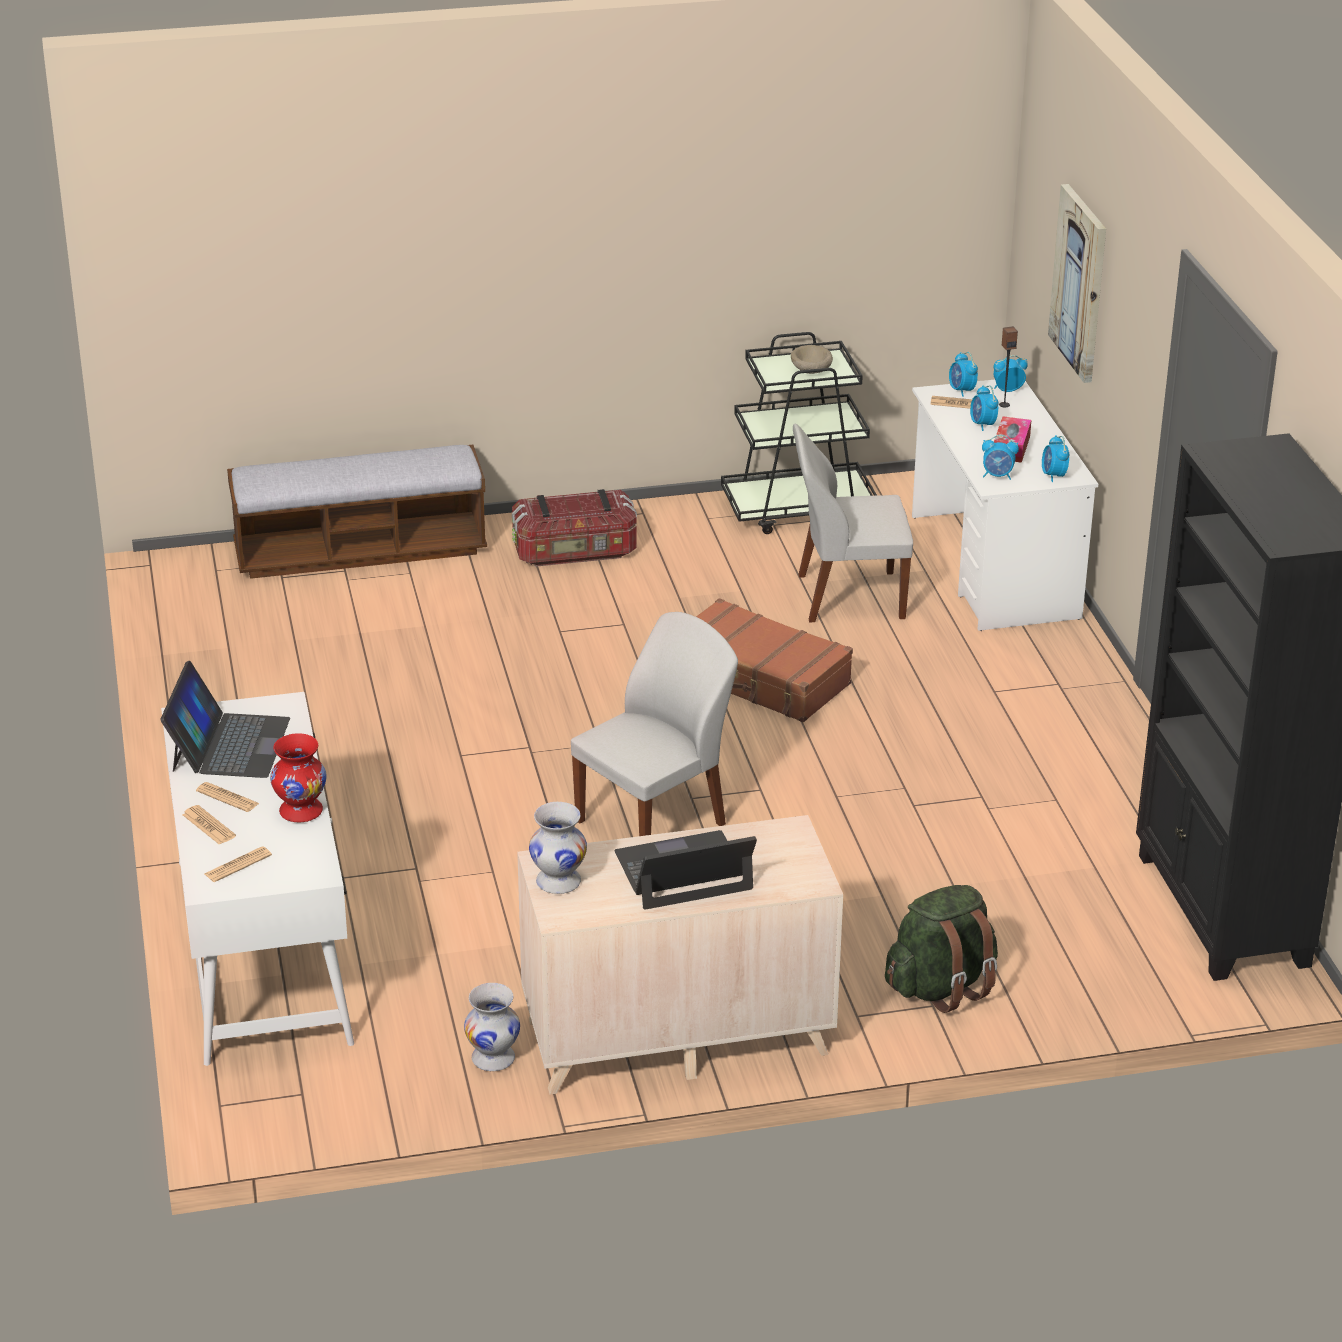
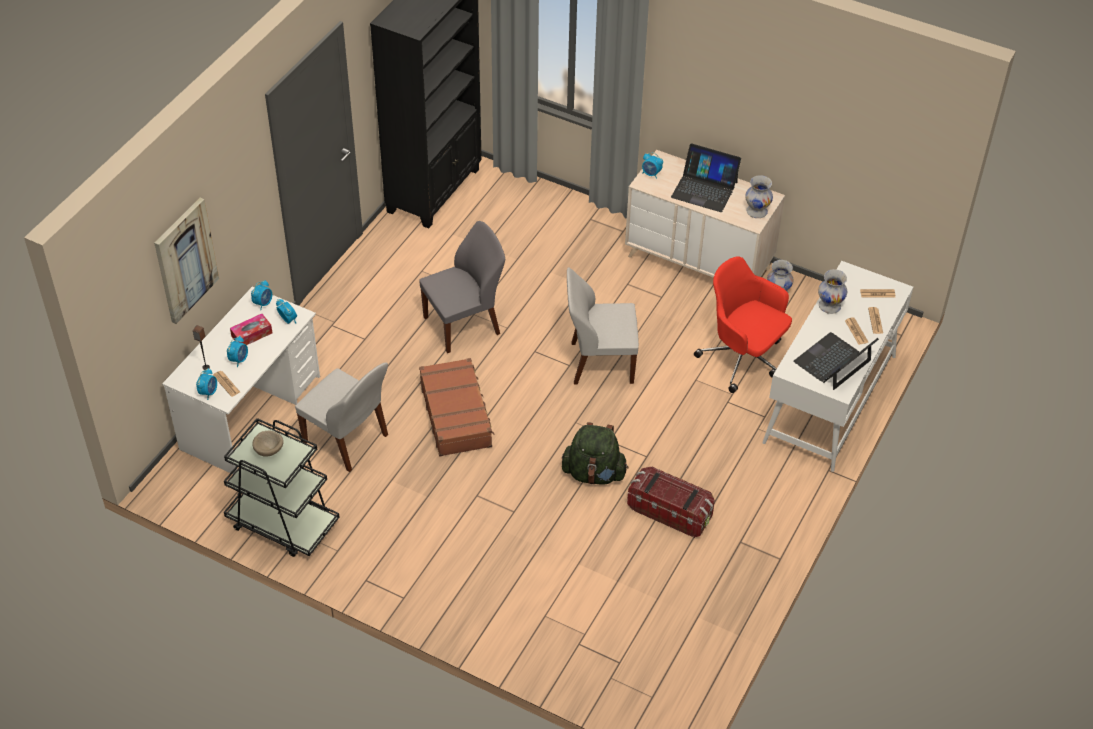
camera: 140 degrees left, 15 degrees up
bench [227,445,487,579] -> none
red vase [270,733,327,823] -> white vase [818,269,847,314]
storage box [512,489,637,567] -> storage box moved to [627,467,715,538]
green backpack [885,885,998,1013] -> green backpack moved to [562,422,628,484]
alarm clock [994,355,1028,392] -> alarm clock moved to [642,153,663,179]
none -> grey chair [419,221,505,353]
none -> red office chair [694,256,792,393]

